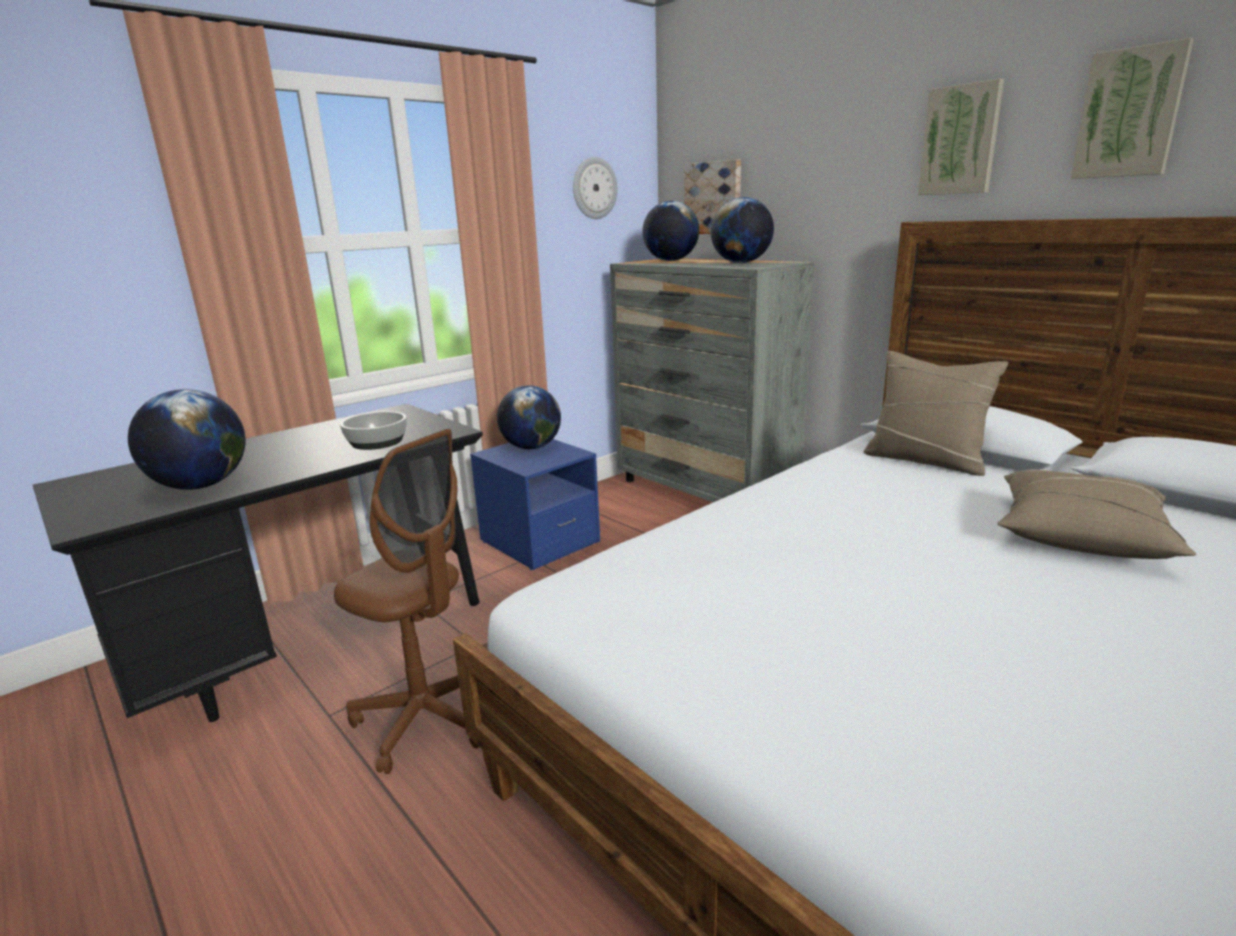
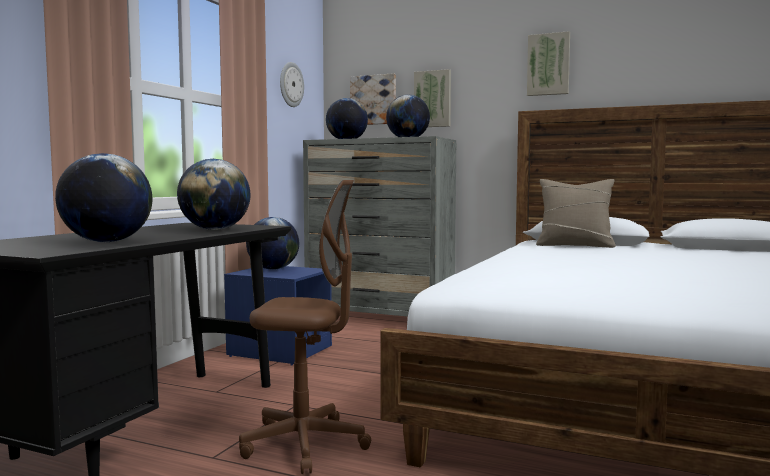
camera: 25 degrees left, 15 degrees down
bowl [340,411,407,450] -> globe [177,159,250,230]
beige pillow [997,470,1196,559] -> none
picture [1071,38,1194,179] -> picture moved to [414,69,451,127]

